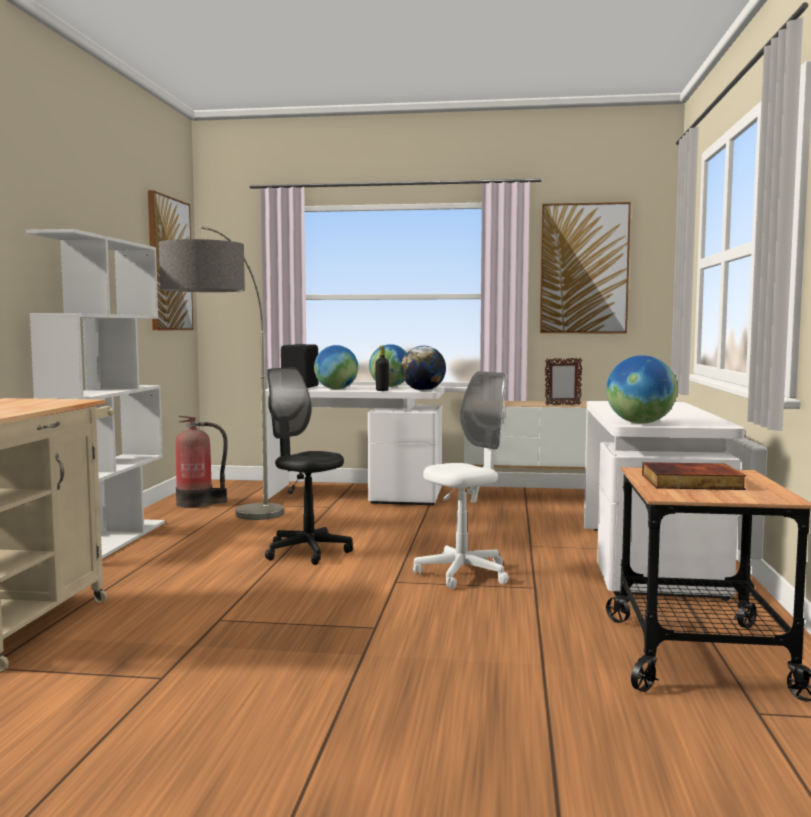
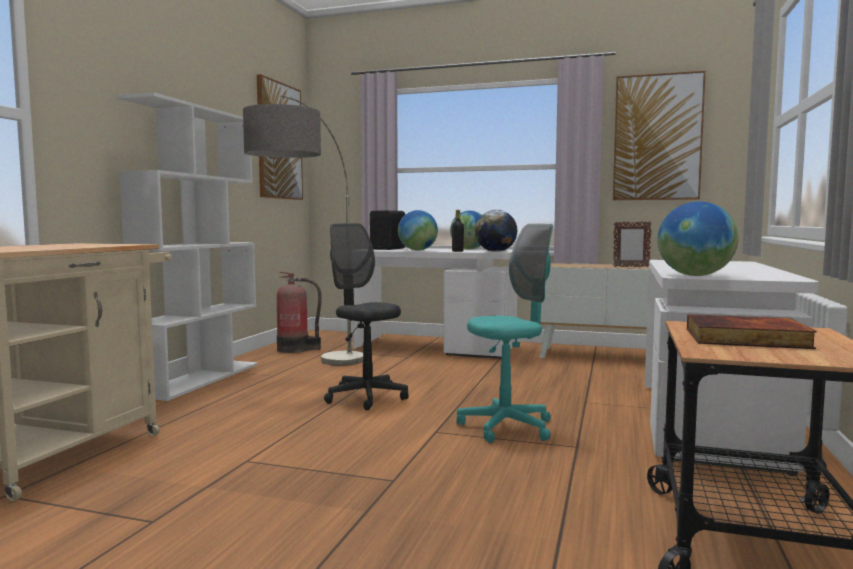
camera: 10 degrees right, 0 degrees up
white office chair [413,371,509,589] -> turquoise office chair [456,224,553,443]

